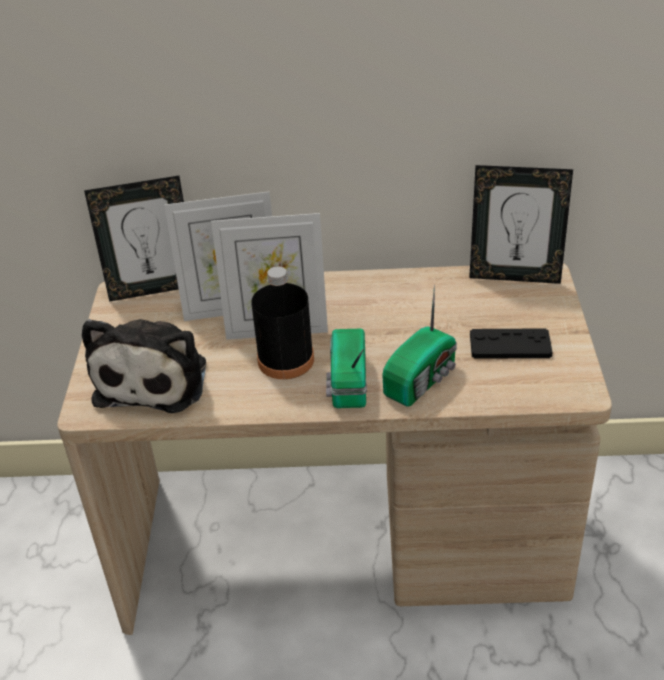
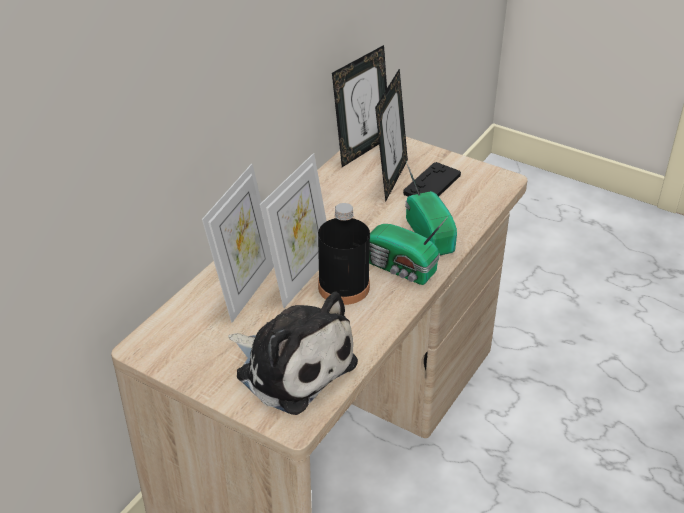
camera: 60 degrees left, 0 degrees up
picture frame [84,176,184,302] -> picture frame moved to [375,68,408,202]

